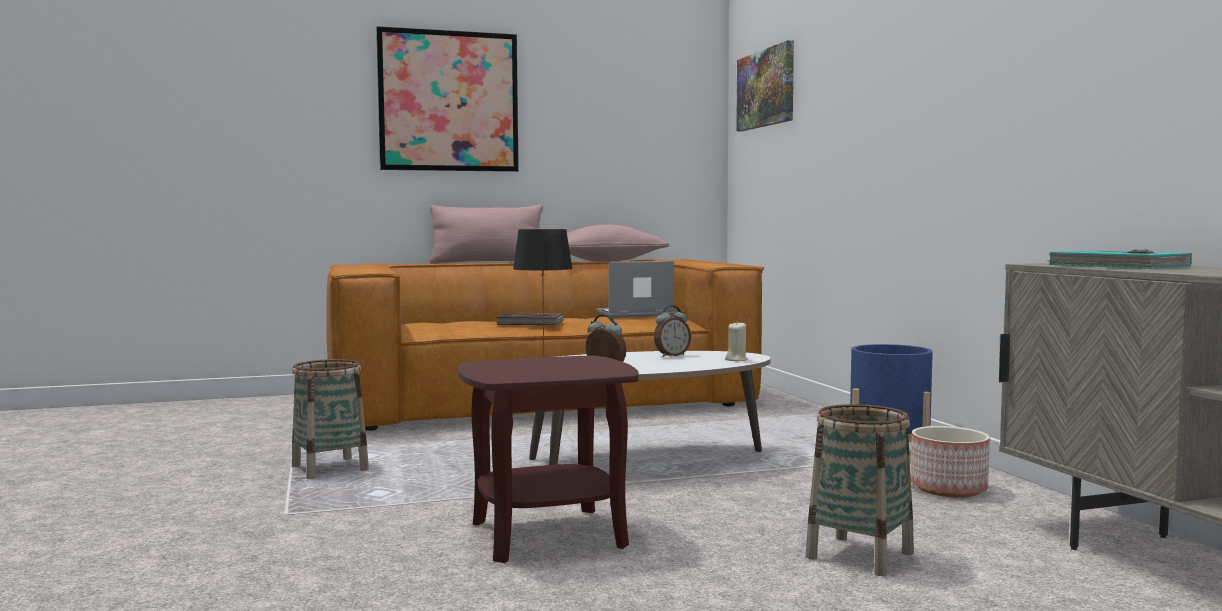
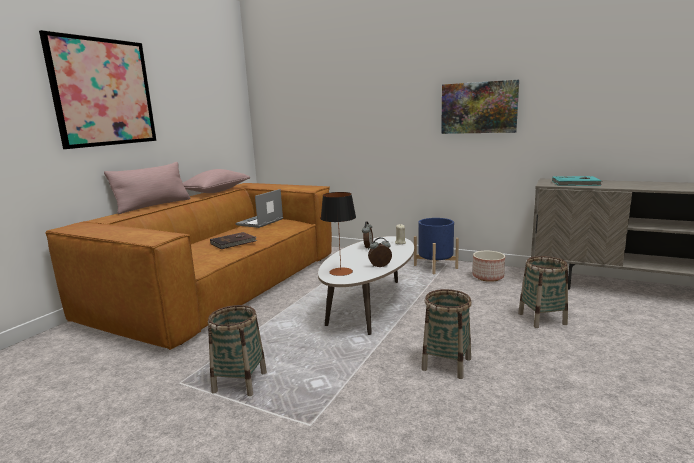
camera: 45 degrees left, 10 degrees up
brown side table [457,355,639,563] -> basket [421,289,472,379]
picture [736,40,794,131] -> picture moved to [441,80,519,134]

